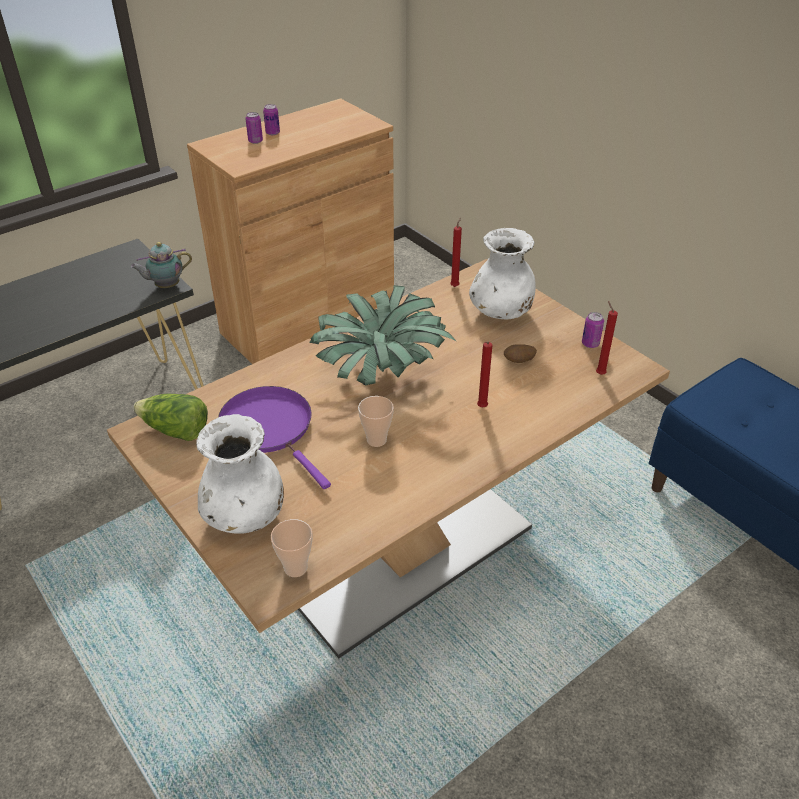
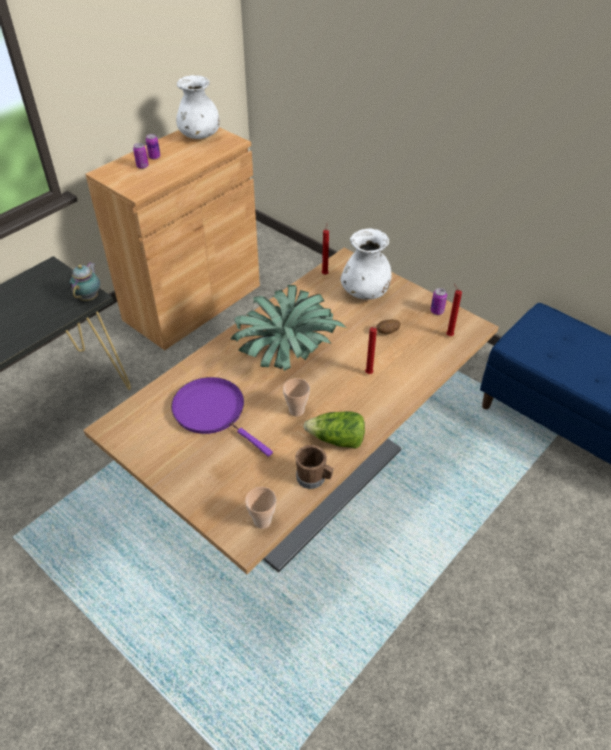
camera: 10 degrees left, 5 degrees up
teapot [130,242,192,288] -> teapot turned 135 degrees clockwise [69,262,100,301]
lettuce [133,394,208,441] -> lettuce moved to [303,411,365,449]
white vase [196,414,284,534] -> white vase moved to [176,75,220,139]
none -> brown mug [295,445,333,489]

